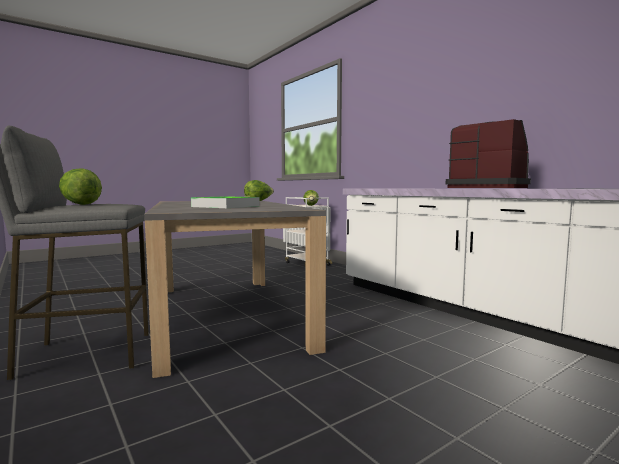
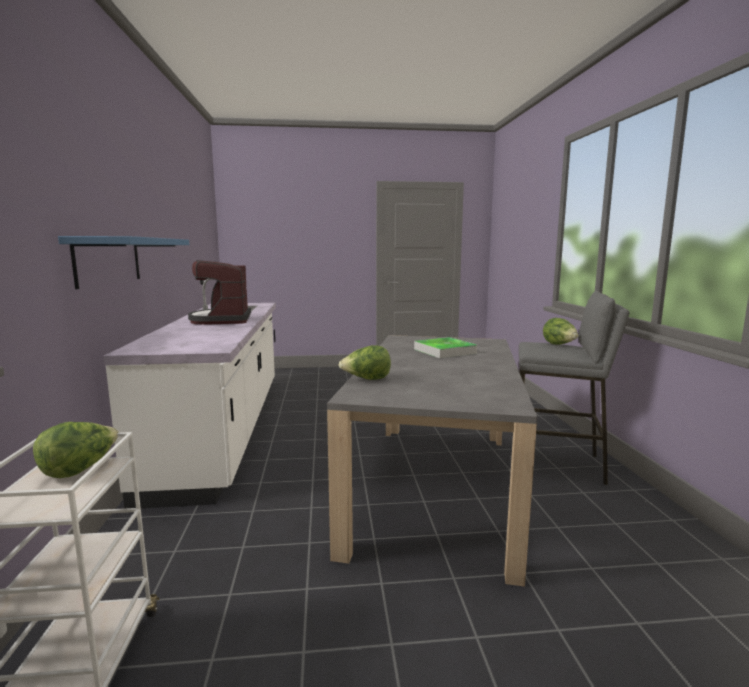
camera: 150 degrees left, 5 degrees up
none -> blue shelf [58,236,189,289]

